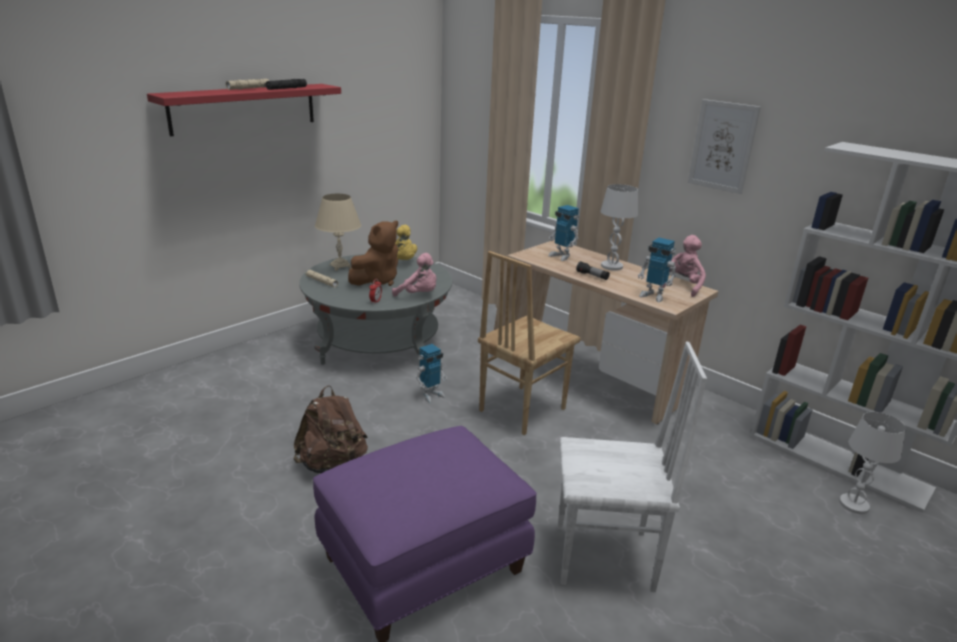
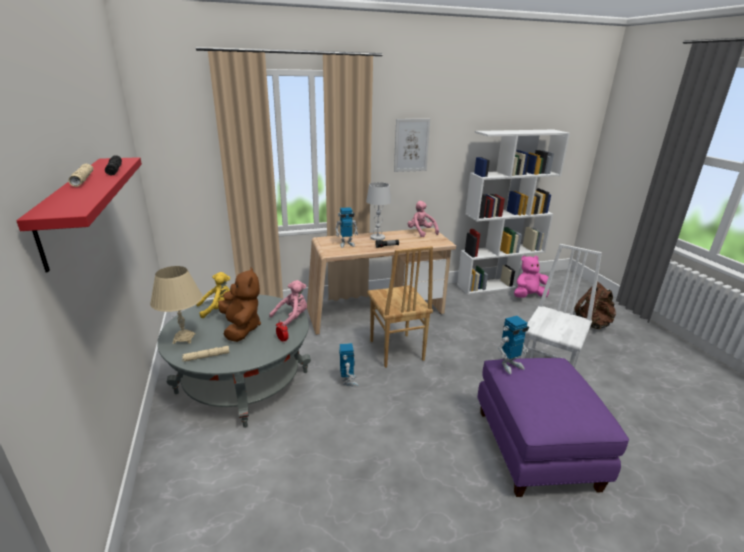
camera: 60 degrees left, 0 degrees up
brown backpack [293,385,368,473] -> brown backpack moved to [574,281,616,329]
toy robot [638,238,676,302] -> toy robot moved to [498,316,529,374]
white table lamp [839,412,906,514] -> pink plush toy [514,256,549,298]

